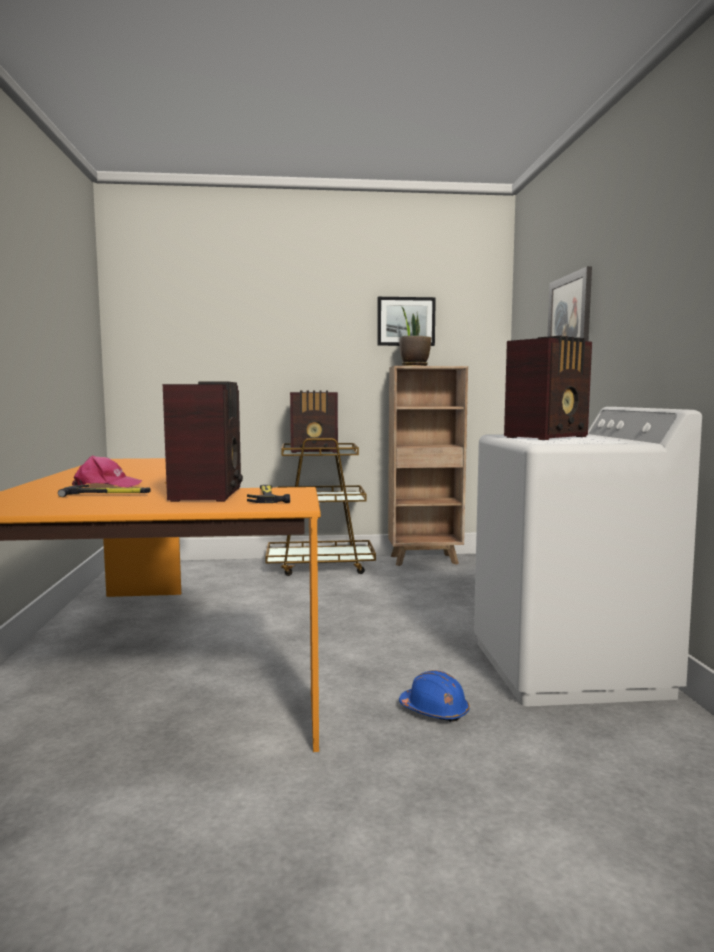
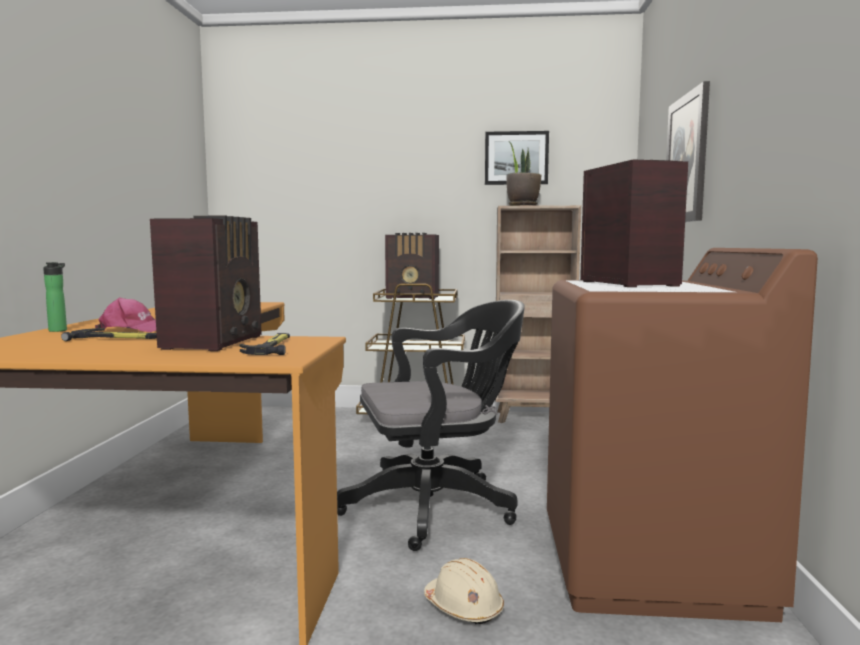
camera: 10 degrees right, 0 degrees up
blue hard hat [399,670,470,722] -> beige hard hat [424,558,504,624]
white washing machine [474,407,702,706] -> brown washing machine [547,248,818,622]
radio [504,336,592,440] -> radio turned 75 degrees counterclockwise [580,159,688,287]
none -> bottle [43,262,67,332]
none -> black office chair [337,300,525,551]

